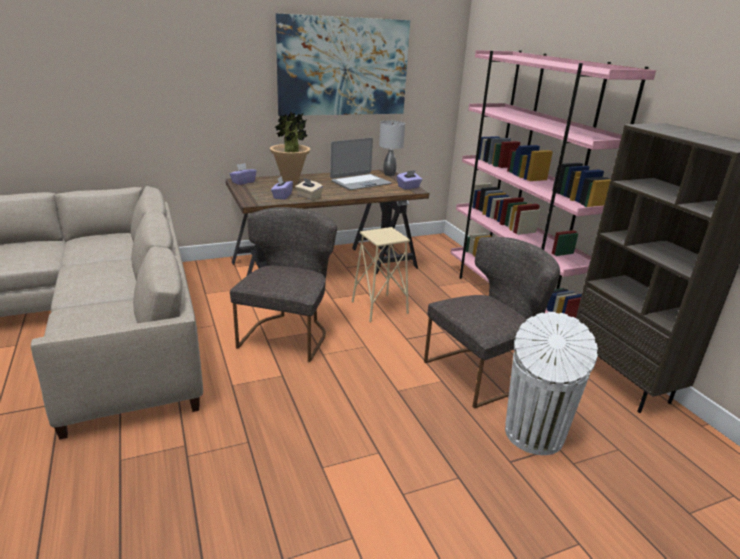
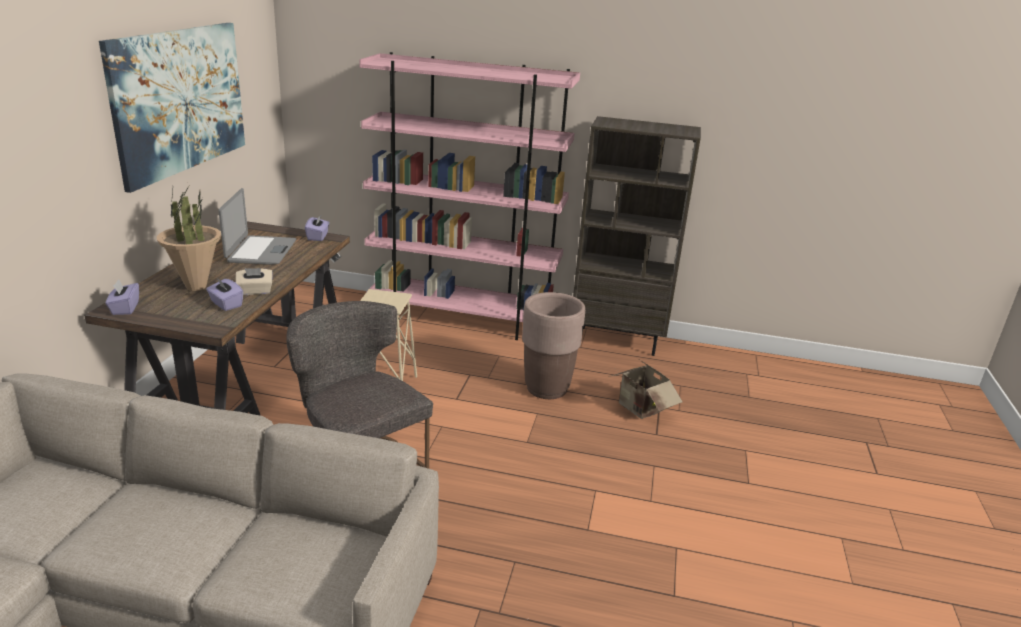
camera: 55 degrees left, 0 degrees up
grey table lamp [379,121,405,176] -> none
grey chair [424,237,560,409] -> brown planter [522,292,585,399]
white trash can [505,312,598,455] -> cardboard box [609,360,683,419]

